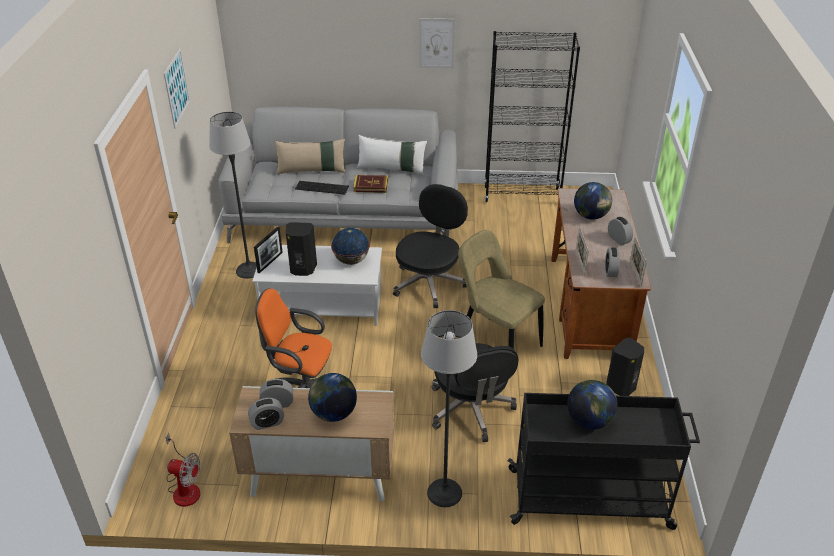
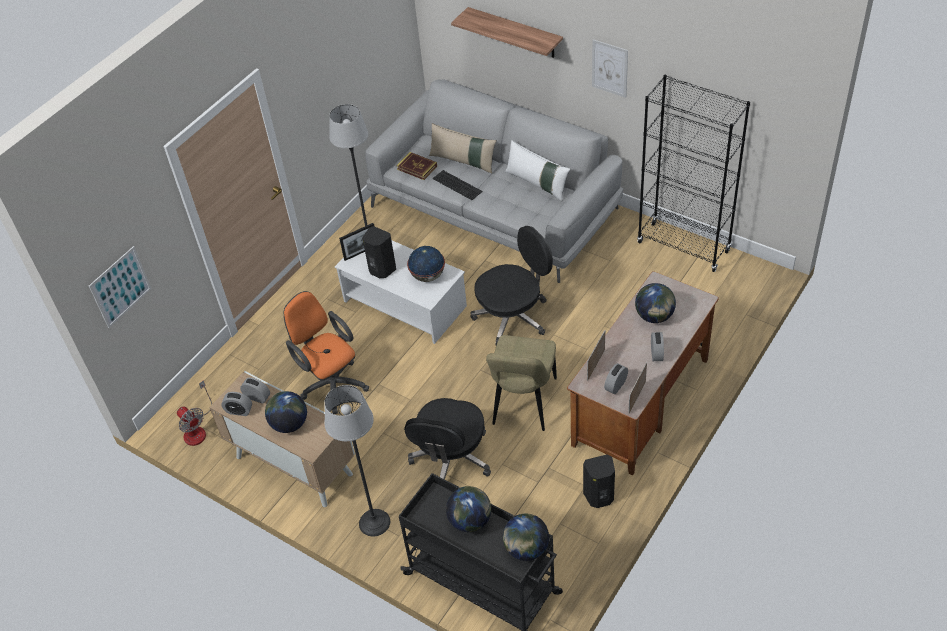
camera: 35 degrees right, 10 degrees up
picture [164,48,190,129] -> picture moved to [89,246,151,328]
book [353,175,388,193] -> book moved to [396,152,437,180]
beige chair [458,230,545,349] -> beige chair turned 150 degrees counterclockwise [486,335,557,431]
none -> shelf [451,7,563,58]
none -> globe [503,514,549,561]

